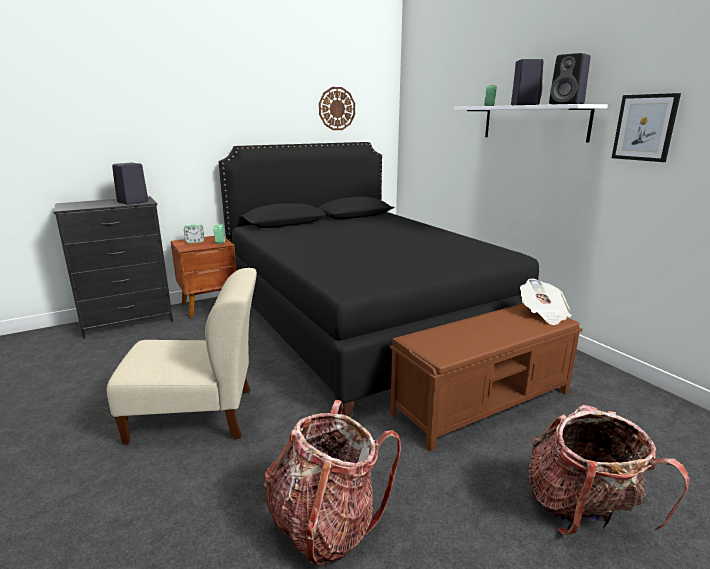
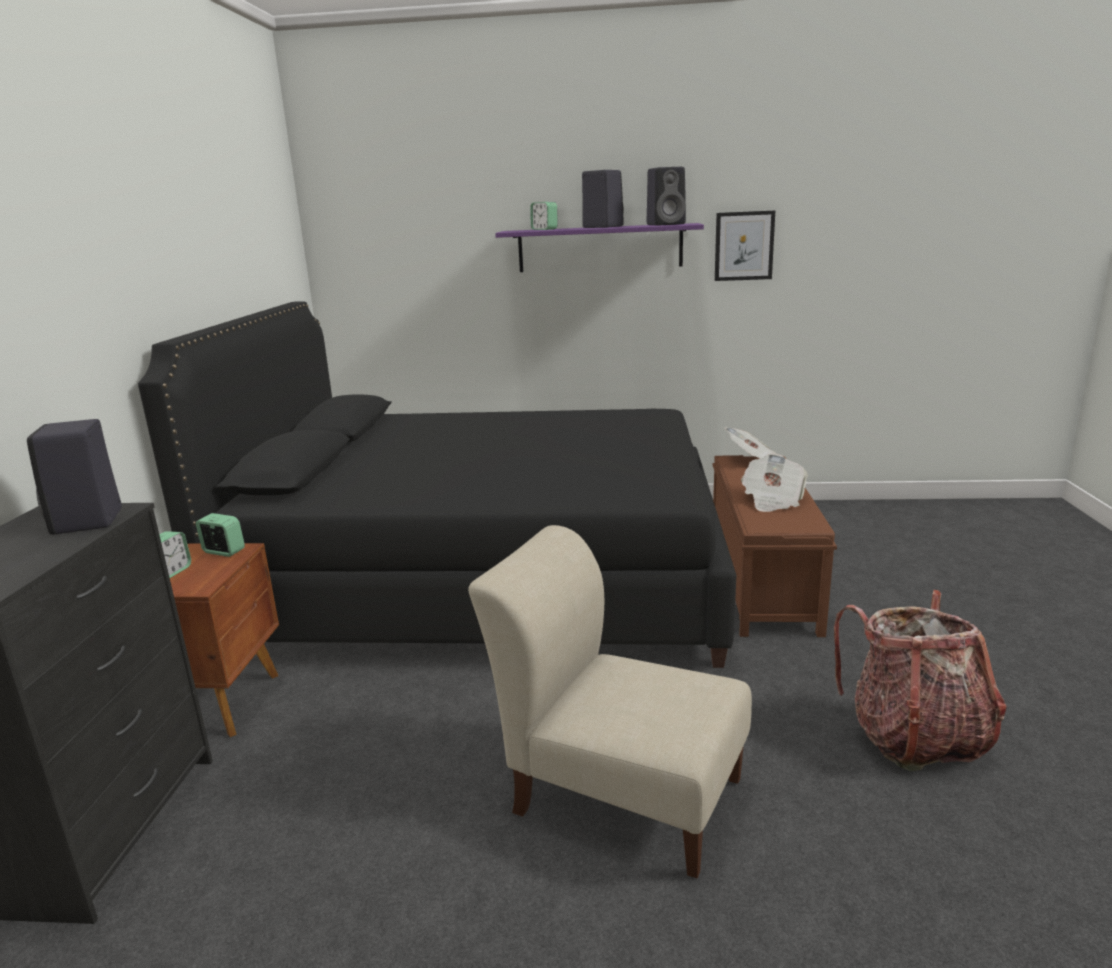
camera: 55 degrees left, 0 degrees up
beige chair [107,268,257,445] -> beige chair turned 90 degrees counterclockwise [468,525,752,878]
wall clock [319,87,355,130] -> none
white shelf [454,104,608,142] -> purple shelf [495,223,704,272]
backpack [528,405,690,535] -> none
none -> newspaper [741,454,808,512]

